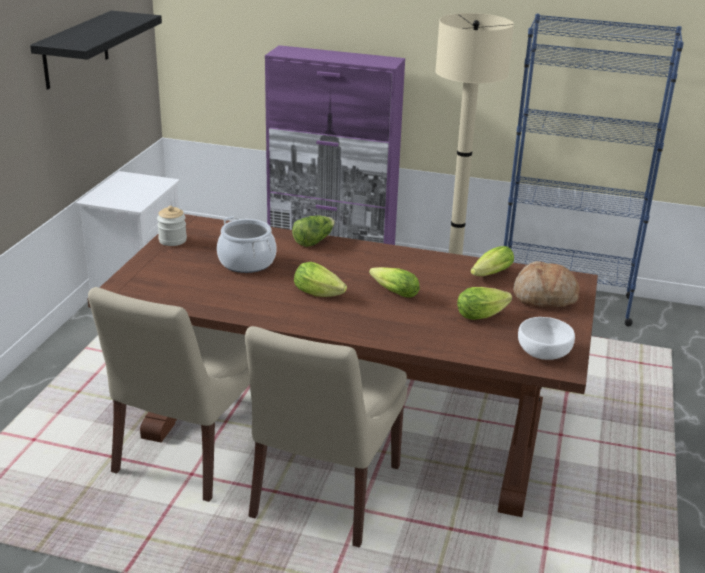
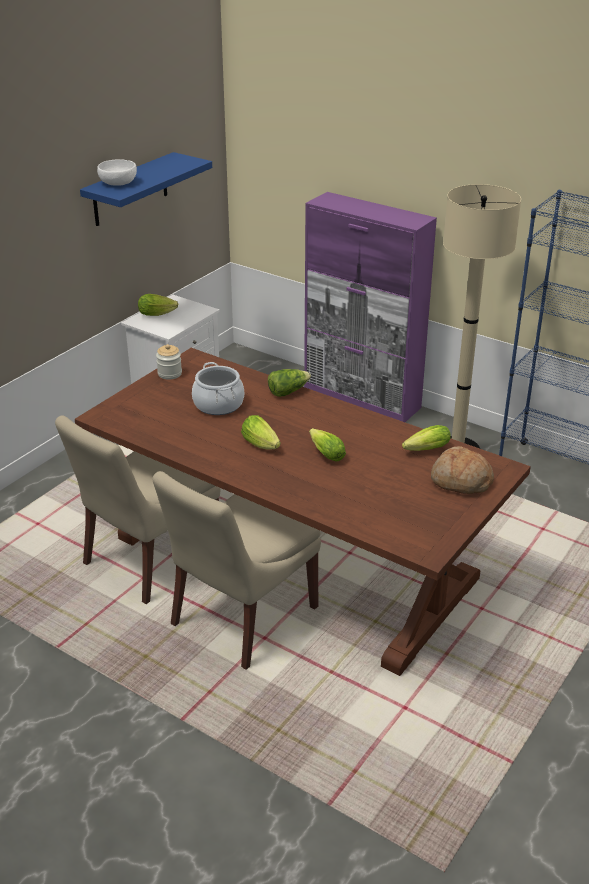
camera: 20 degrees right, 5 degrees up
black shelf [30,10,162,89] -> blue shelf [80,152,212,226]
lettuce [457,287,512,320] -> lettuce moved to [138,294,178,316]
white bowl [518,317,575,360] -> white bowl moved to [97,159,137,186]

